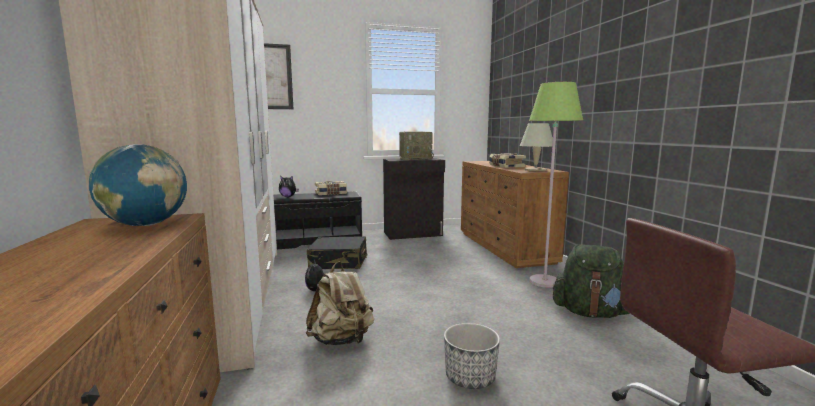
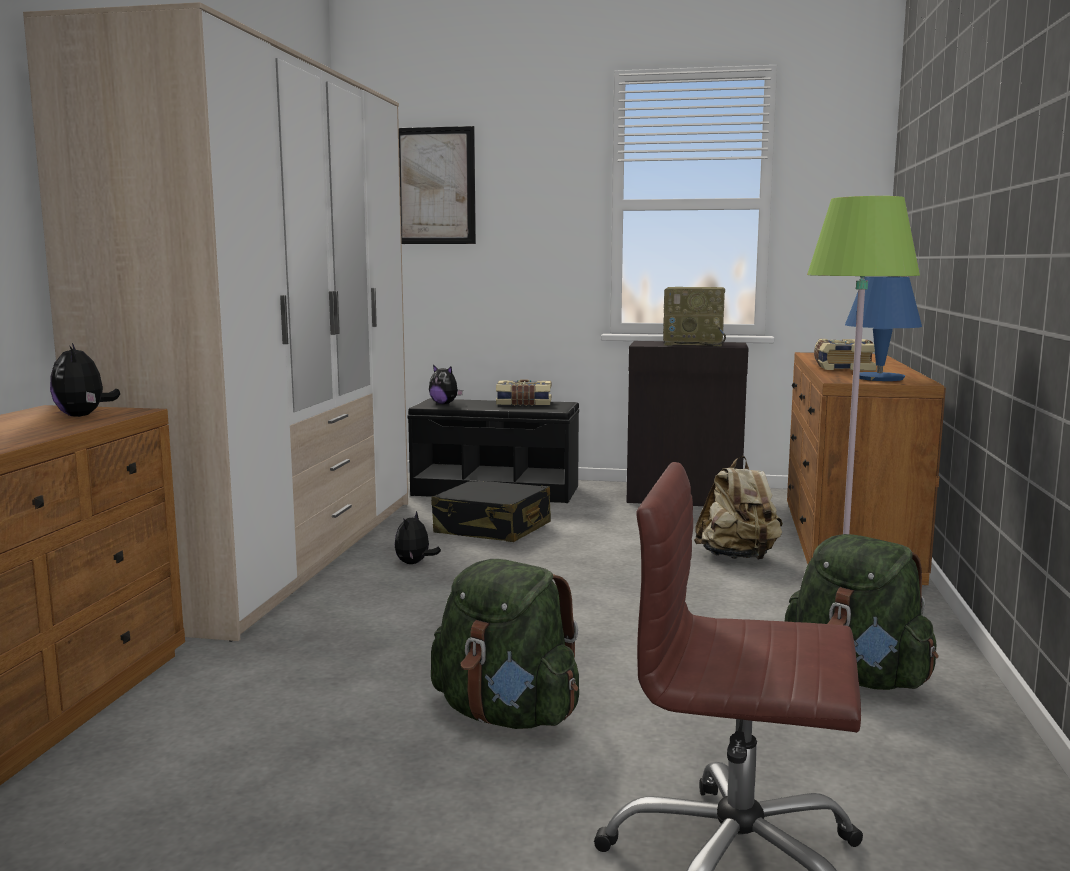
camera: 25 degrees right, 0 degrees up
globe [89,144,187,226] -> plush toy [50,343,120,417]
beige backpack [306,262,374,345] -> beige backpack moved to [694,456,783,560]
planter [444,323,500,389] -> green backpack [431,559,579,729]
beige table lamp [520,123,553,171] -> blue table lamp [845,277,922,381]

